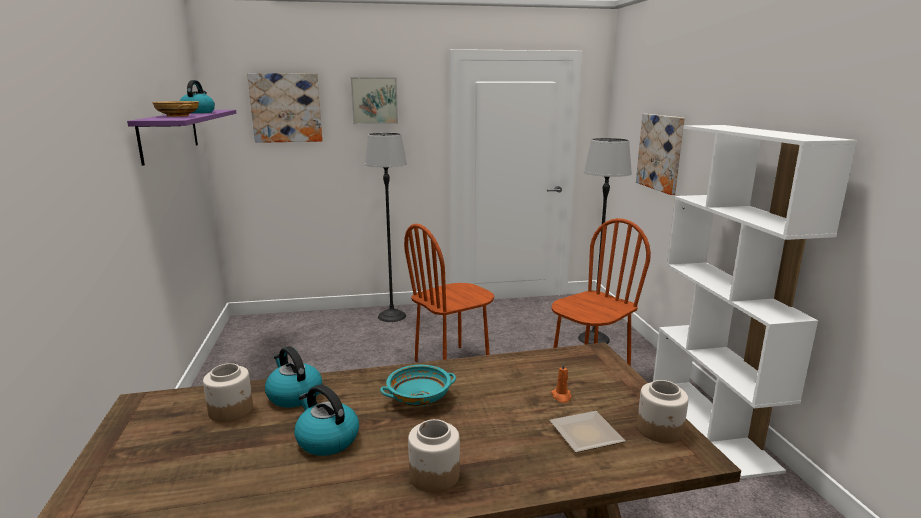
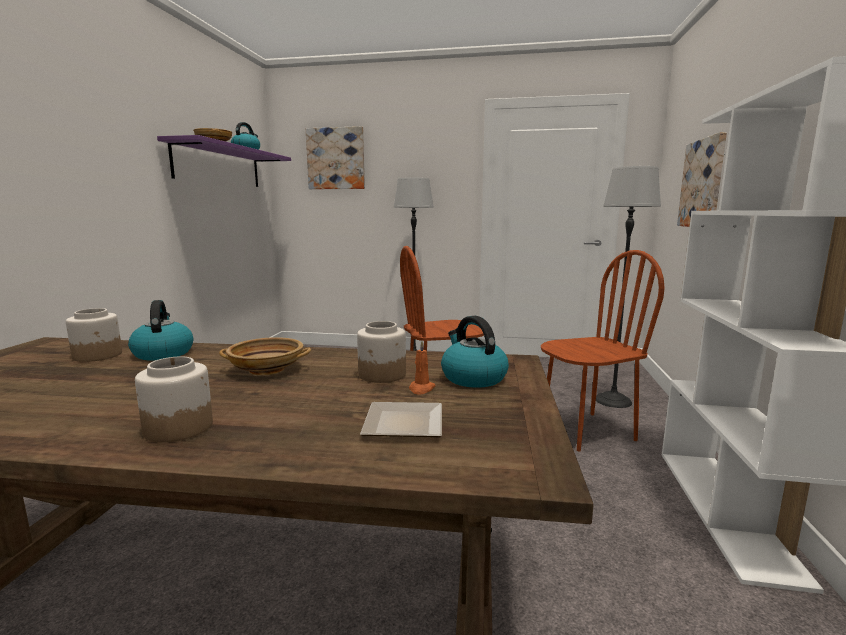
camera: 20 degrees right, 5 degrees down
kettle [294,384,359,456] -> kettle moved to [441,316,509,388]
picture [351,77,398,124] -> none
turquoise bowl [380,365,456,407] -> beige bowl [219,337,311,375]
jar [637,380,689,443] -> jar moved to [357,321,406,383]

